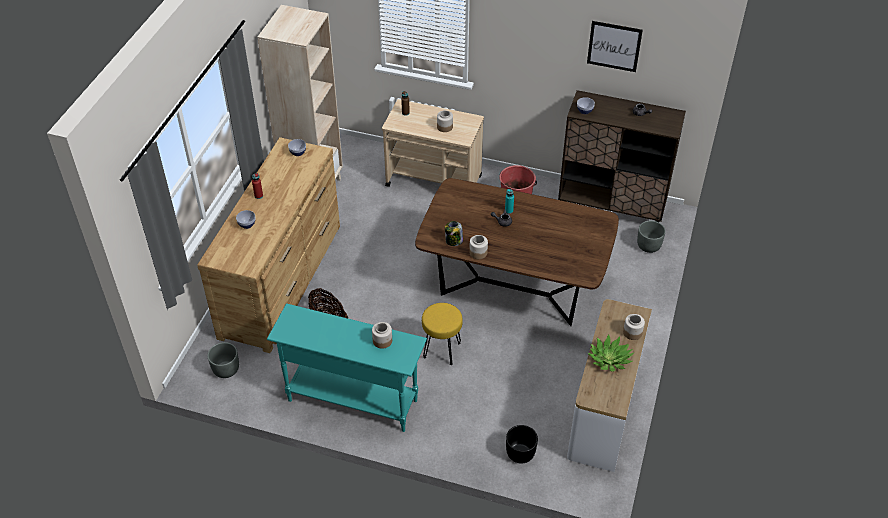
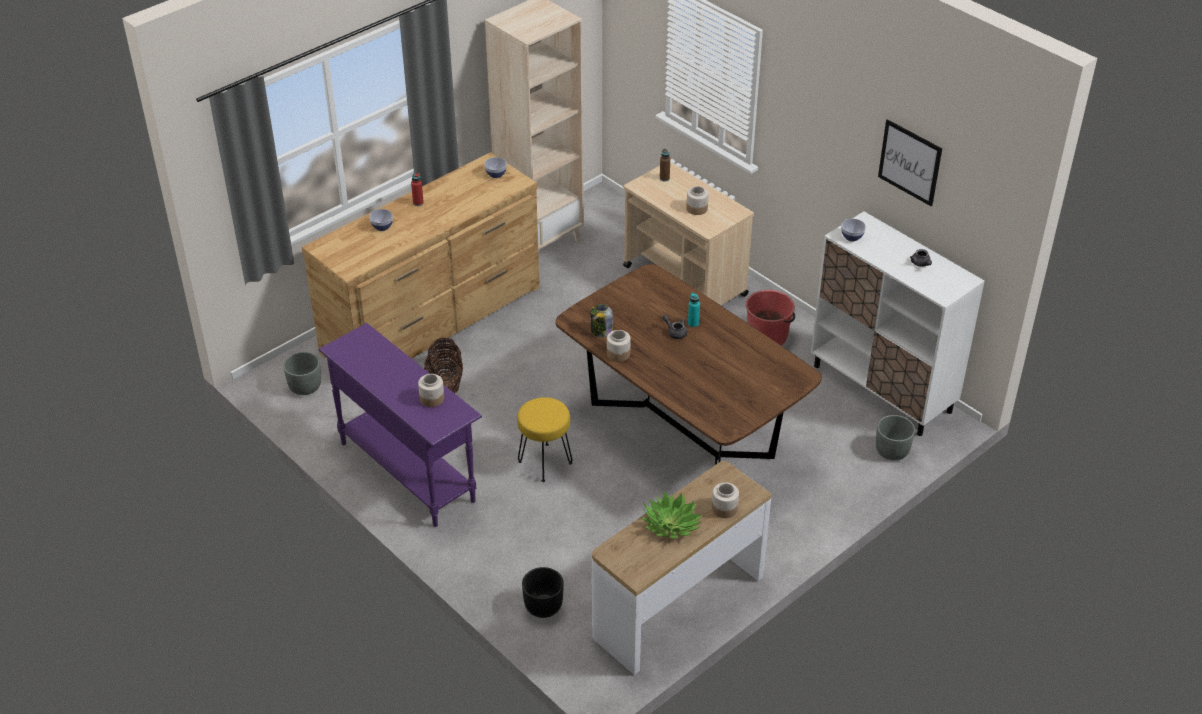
camera: 30 degrees right, 5 degrees down
turquoise console table [267,303,427,432] -> purple console table [319,323,482,527]
brown cabinet [558,90,686,222] -> white cabinet [811,211,985,436]

